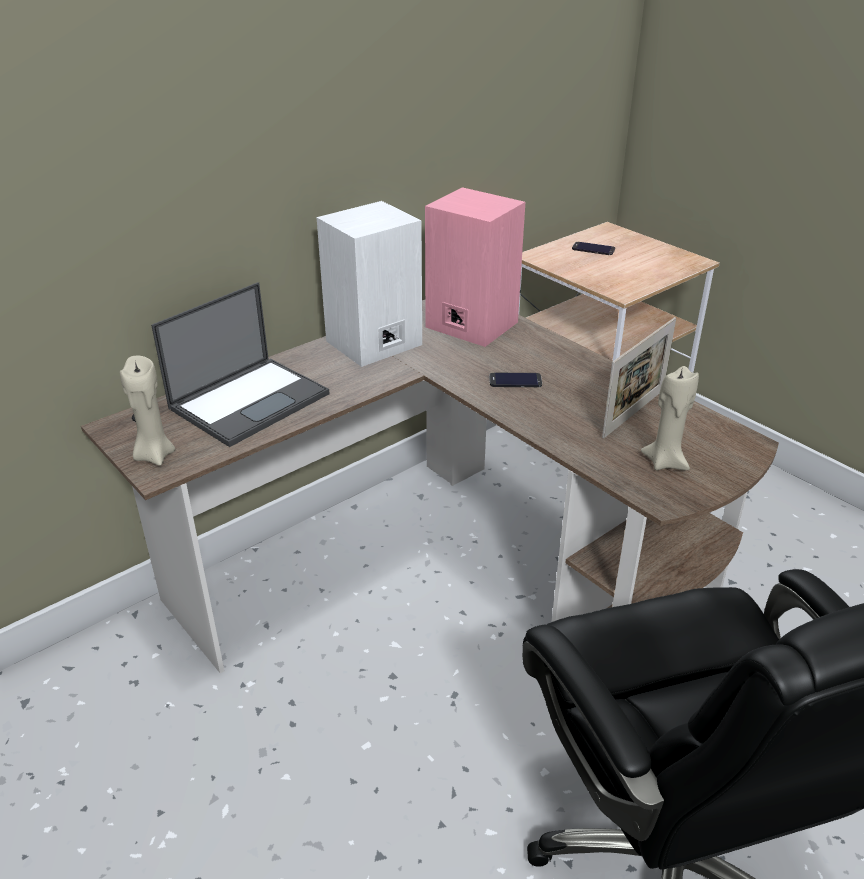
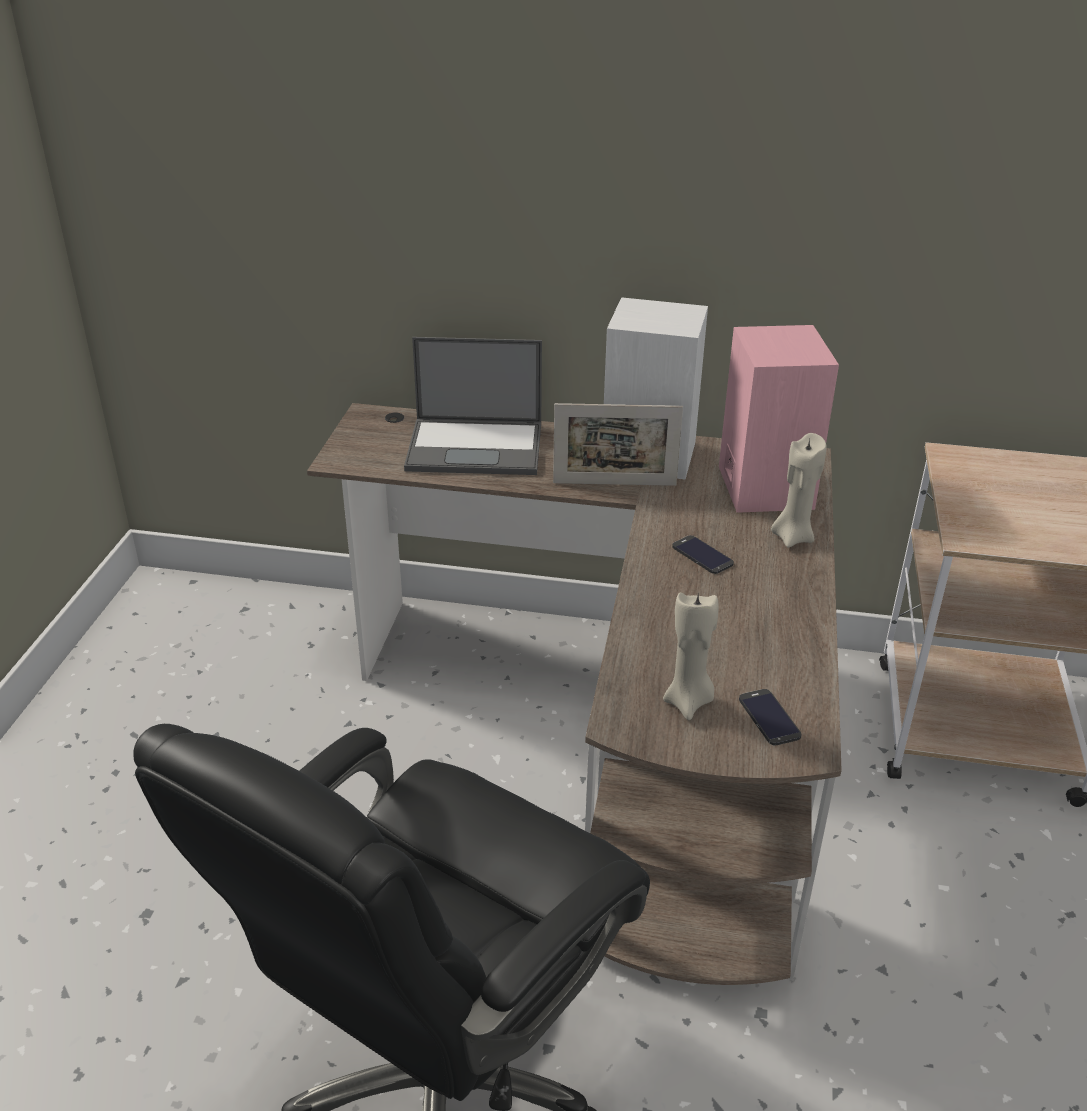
camera: 50 degrees right, 0 degrees up
beige candle [120,356,175,466] -> beige candle moved to [771,433,827,548]
phone [572,242,615,255] -> phone moved to [739,689,802,745]
picture frame [602,317,676,439] -> picture frame moved to [553,403,683,486]

